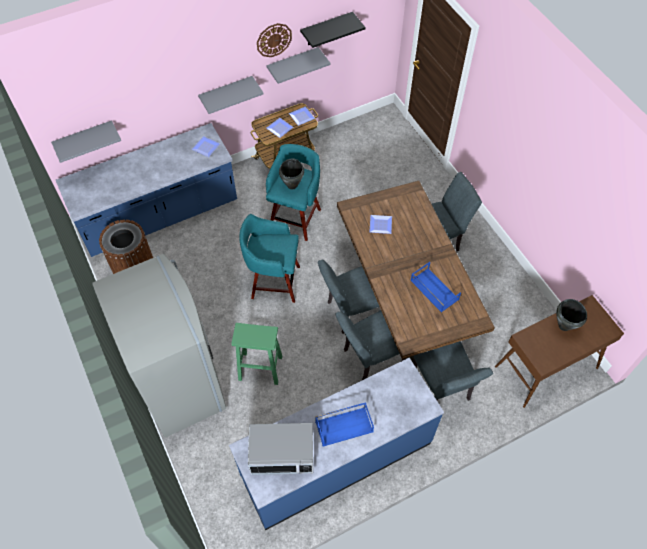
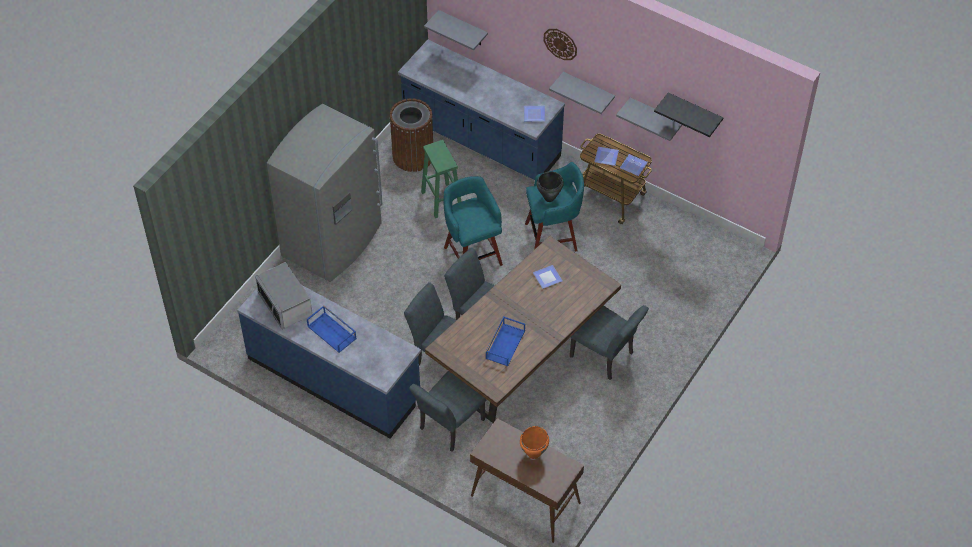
camera: 60 degrees right, 5 degrees down
green stool [231,323,282,385] -> green stool moved to [421,140,461,218]
wall clock [257,23,292,57] -> wall clock moved to [543,29,577,60]
black cooking pot [556,299,587,331] -> orange cooking pot [520,426,549,459]

